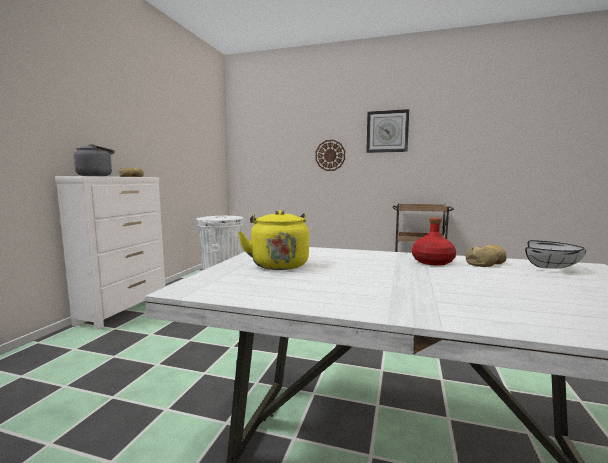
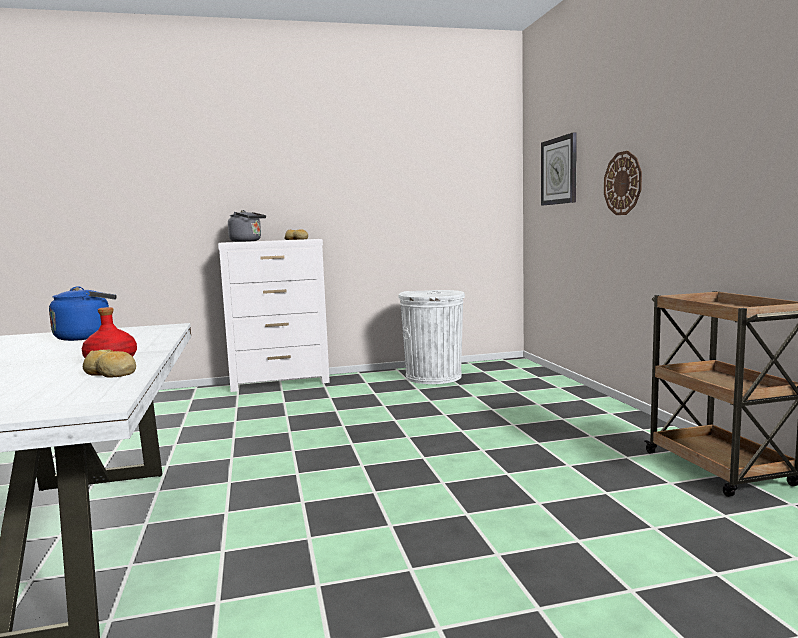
camera: 60 degrees right, 0 degrees up
yellow kettle [238,210,309,270] -> blue kettle [49,286,117,341]
wall clock [366,109,409,153] -> wall clock moved to [541,132,577,206]
white bowl [525,240,586,269] -> none

